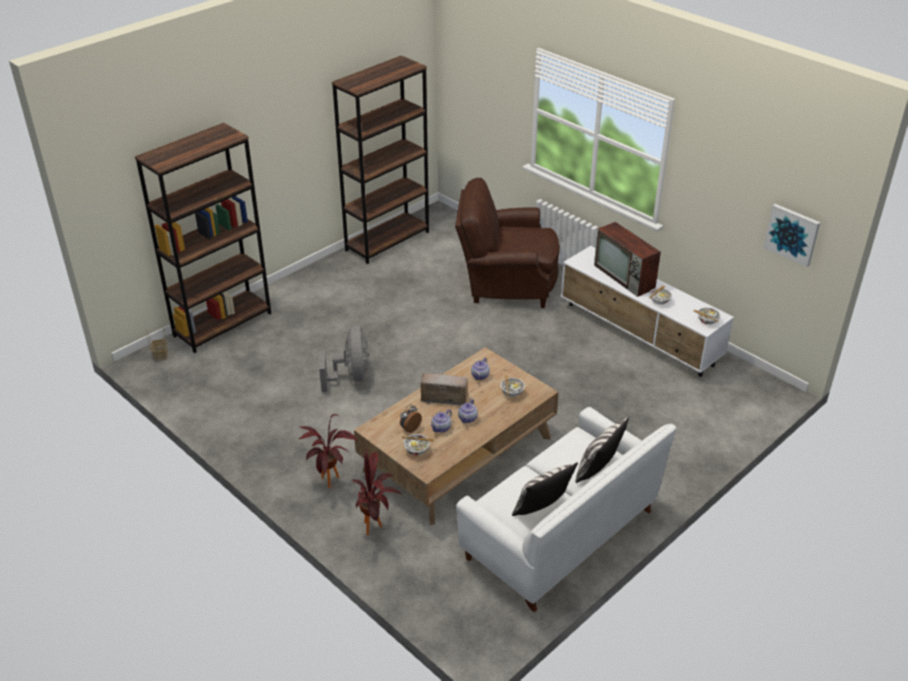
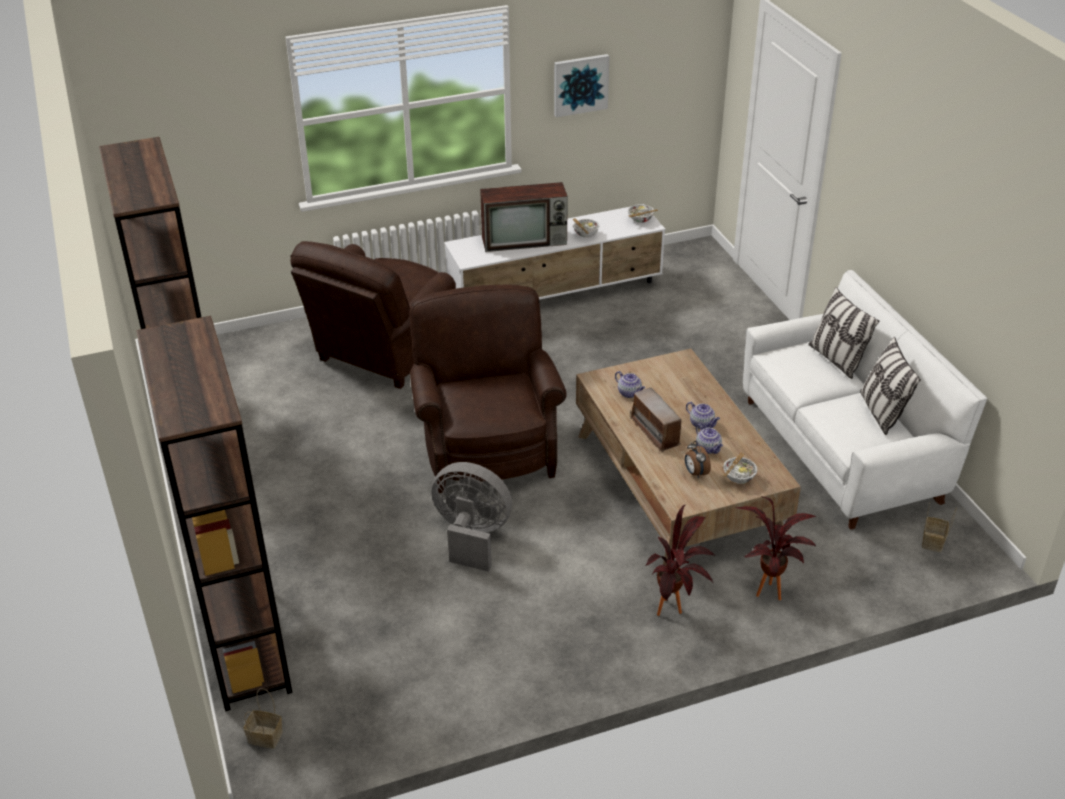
camera: 65 degrees left, 0 degrees up
radio [420,373,470,406] -> radio turned 60 degrees counterclockwise [630,388,682,452]
bowl [500,375,525,397] -> none
picture [763,204,820,267] -> picture moved to [554,54,609,117]
none -> brown armchair [410,285,567,493]
none -> basket [922,503,957,552]

